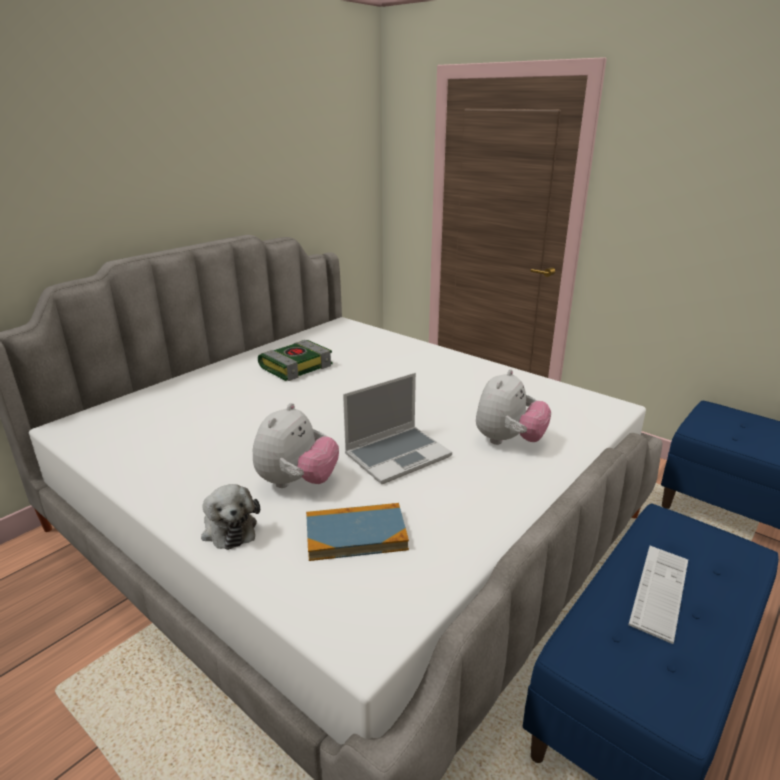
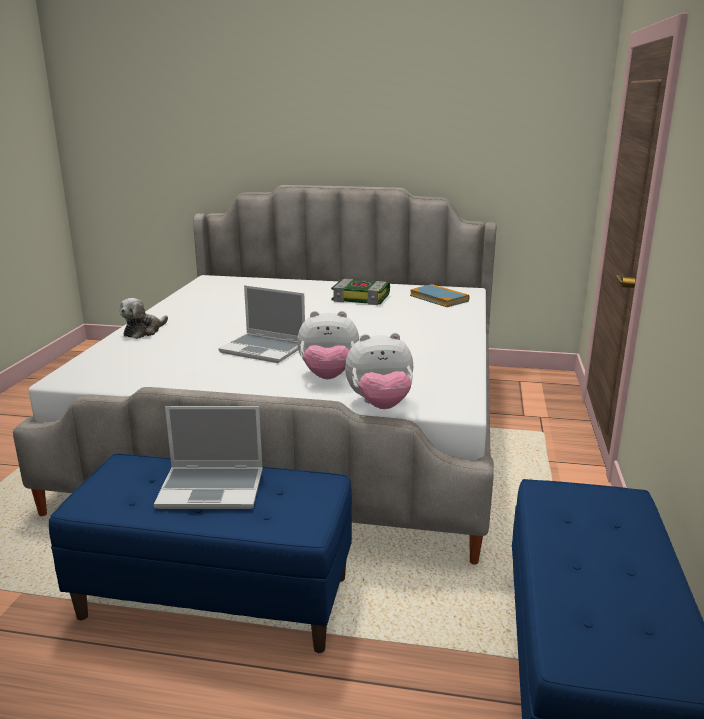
camera: 60 degrees right, 5 degrees down
plush toy [253,403,339,488] -> plush toy moved to [345,333,413,409]
book [306,503,409,561] -> book moved to [410,284,469,307]
keyboard [628,546,688,644] -> laptop [154,406,263,509]

